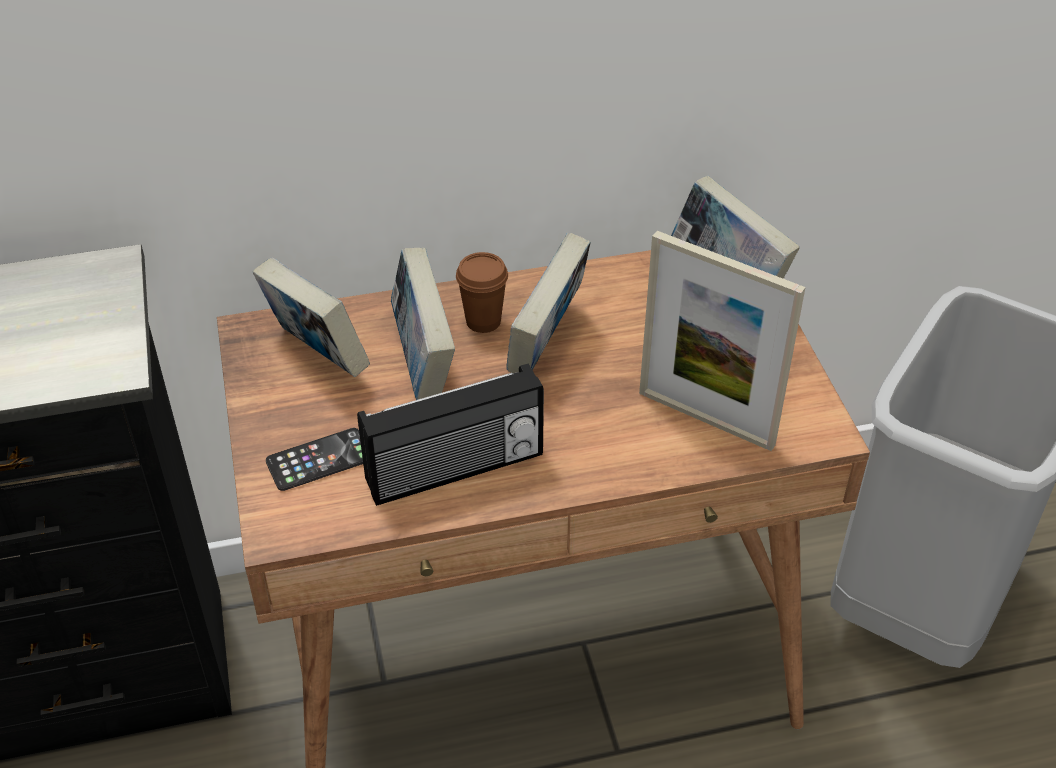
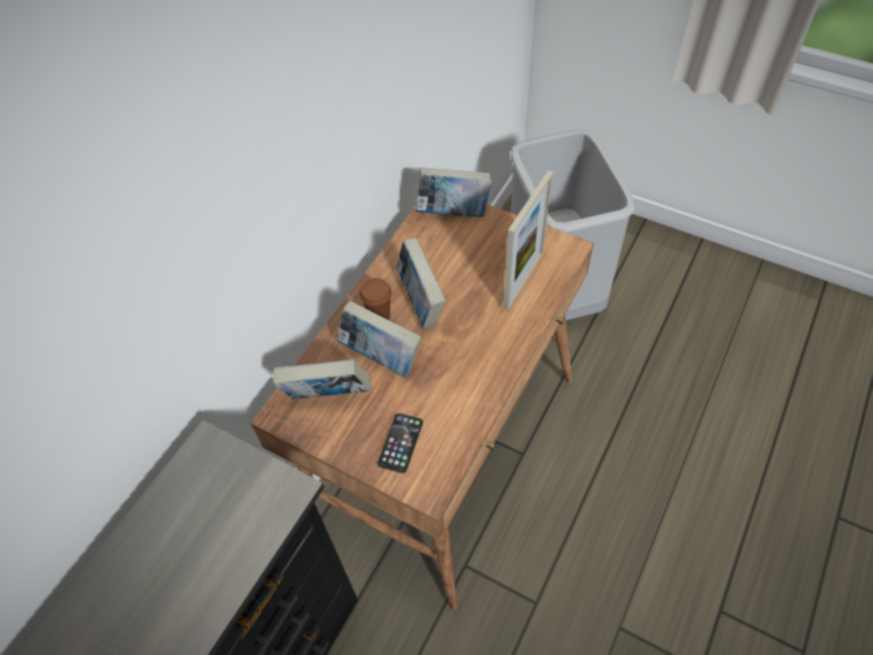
camera: 45 degrees left, 10 degrees up
radio [357,364,544,506] -> none
picture frame [639,231,806,451] -> picture frame turned 45 degrees counterclockwise [503,170,553,311]

